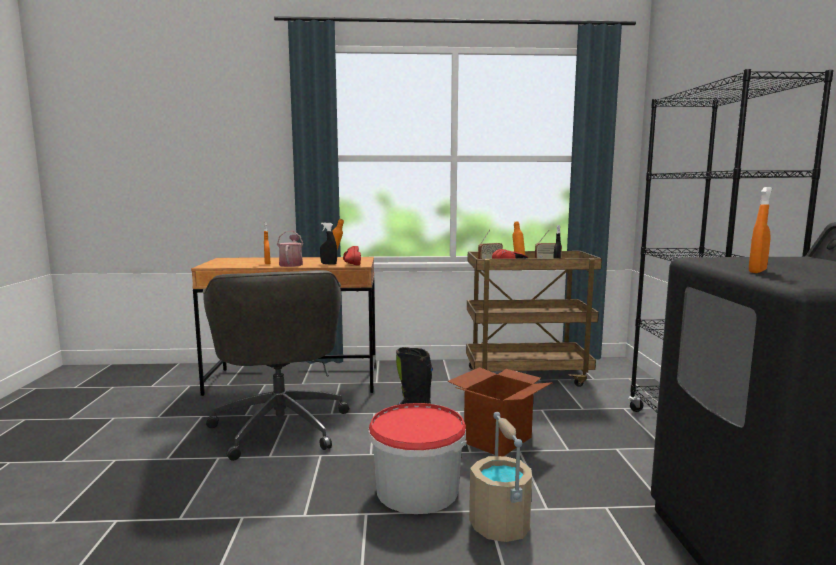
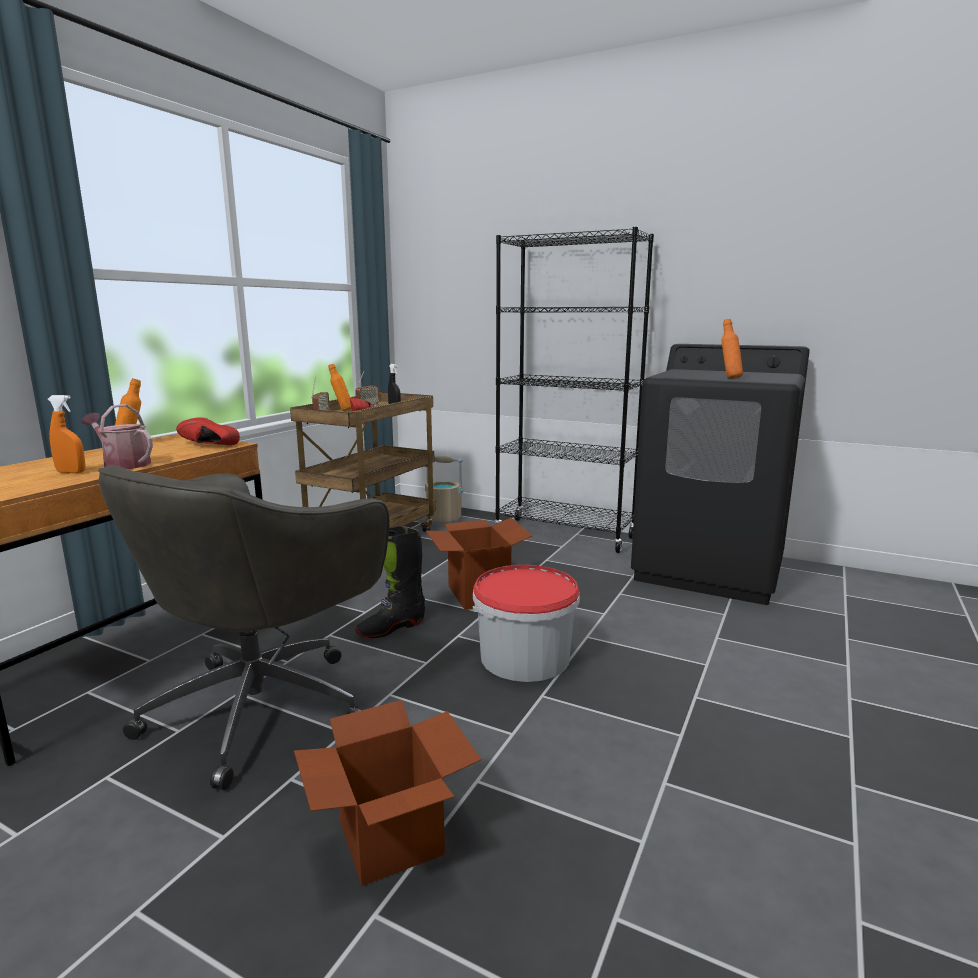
camera: 60 degrees left, 5 degrees up
grey office chair [203,270,349,461] -> grey office chair turned 105 degrees clockwise [98,465,389,790]
black spray bottle [320,223,337,265] -> none
beige bucket [469,412,532,542] -> beige bucket moved to [425,456,463,522]
orange spray bottle [749,187,772,273] -> orange bottle [721,319,743,379]
none -> cardboard box [294,700,481,886]

